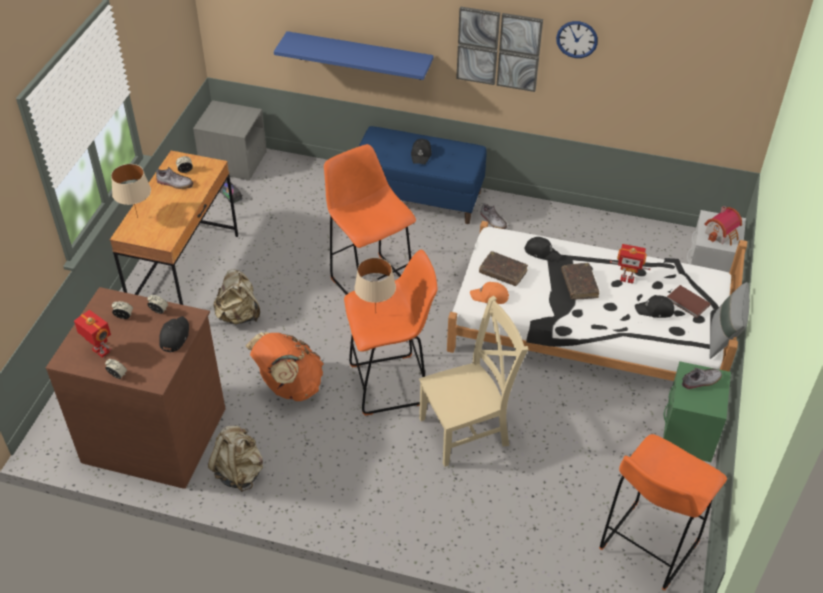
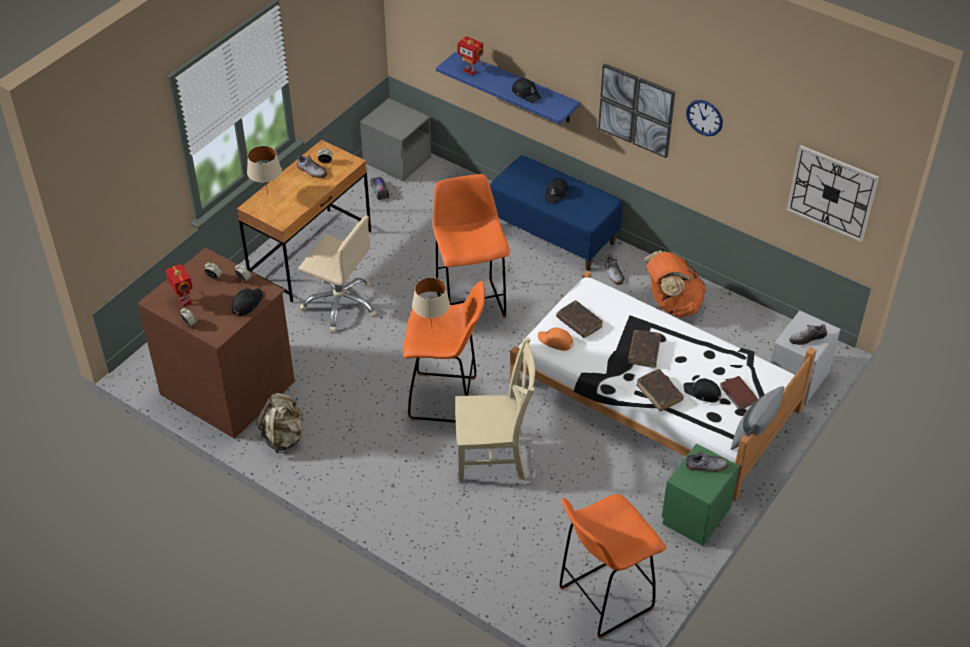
camera: 20 degrees right, 0 degrees up
beige backpack [213,269,260,325] -> beige office chair [298,216,376,332]
orange backpack [245,332,323,401] -> orange backpack moved to [644,250,707,317]
black cap [524,237,561,262] -> black cap moved to [512,78,541,103]
toy robot [610,244,650,284] -> toy robot moved to [456,36,486,75]
toy house [704,206,742,245] -> shoe [789,324,827,345]
none -> brown book [636,369,684,412]
none -> wall clock [786,145,879,242]

